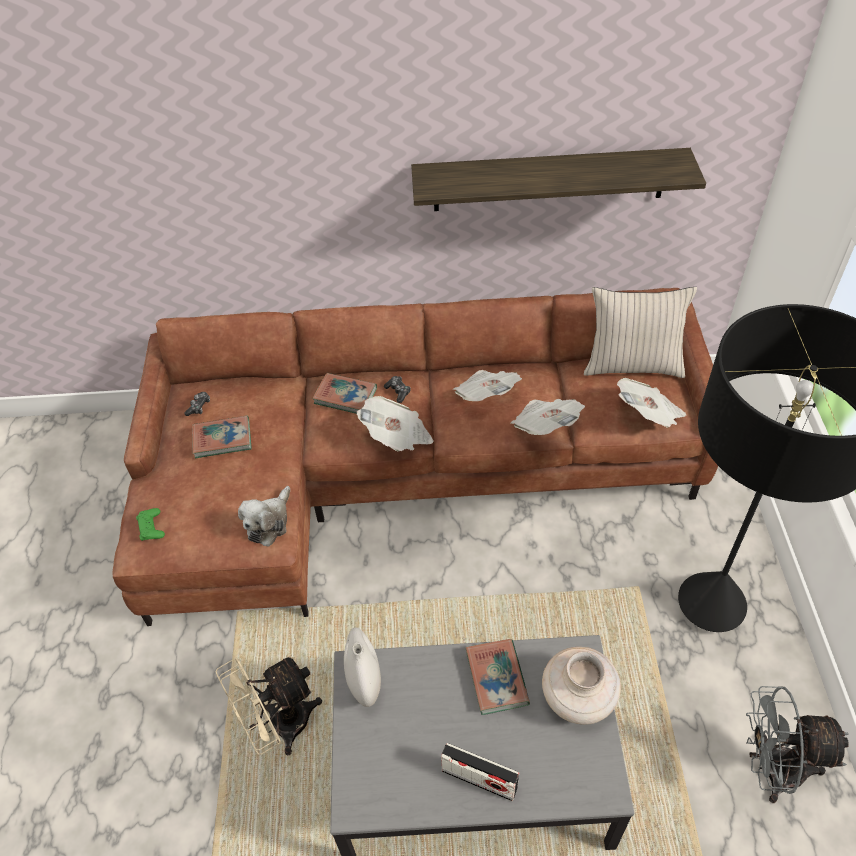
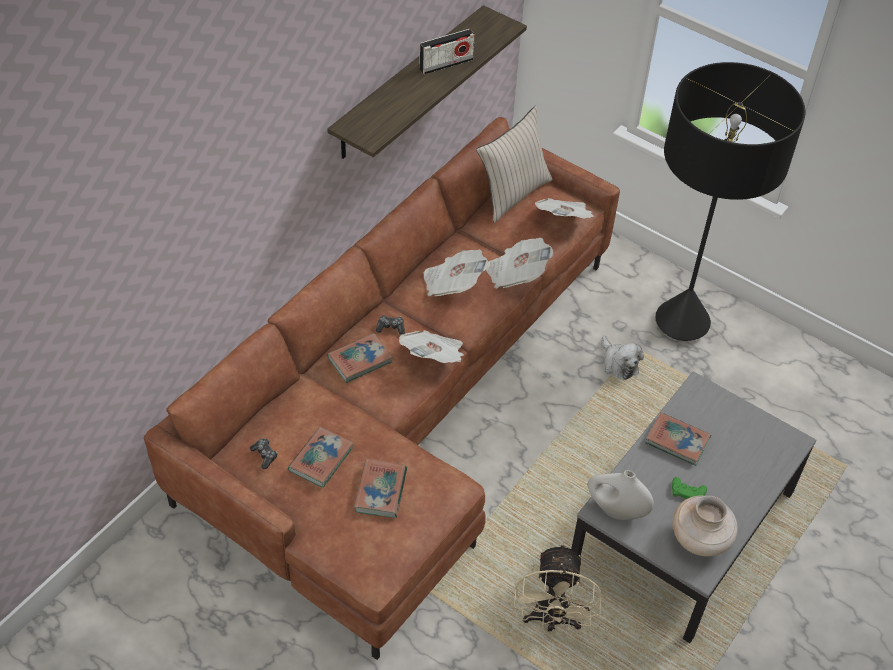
camera: 55 degrees left, 0 degrees up
green game controller [136,508,165,541] -> green game controller moved to [672,477,707,499]
plush toy [238,486,290,547] -> plush toy moved to [602,336,644,380]
radio [441,743,519,801] -> radio moved to [419,29,475,75]
beige vase [542,647,621,725] -> beige vase moved to [673,496,738,557]
grey fan [746,686,849,803] -> none
none -> book [354,459,407,518]

